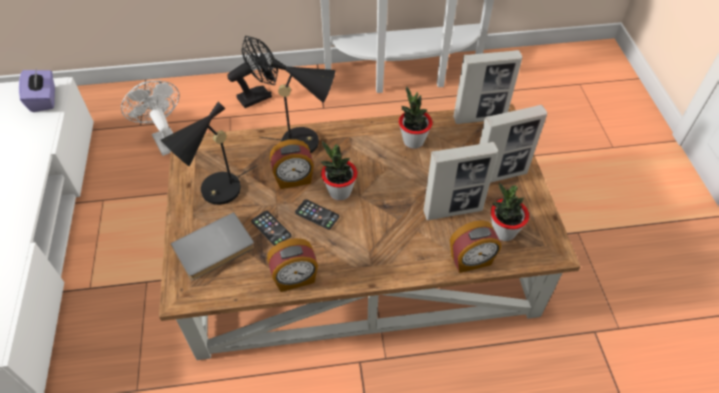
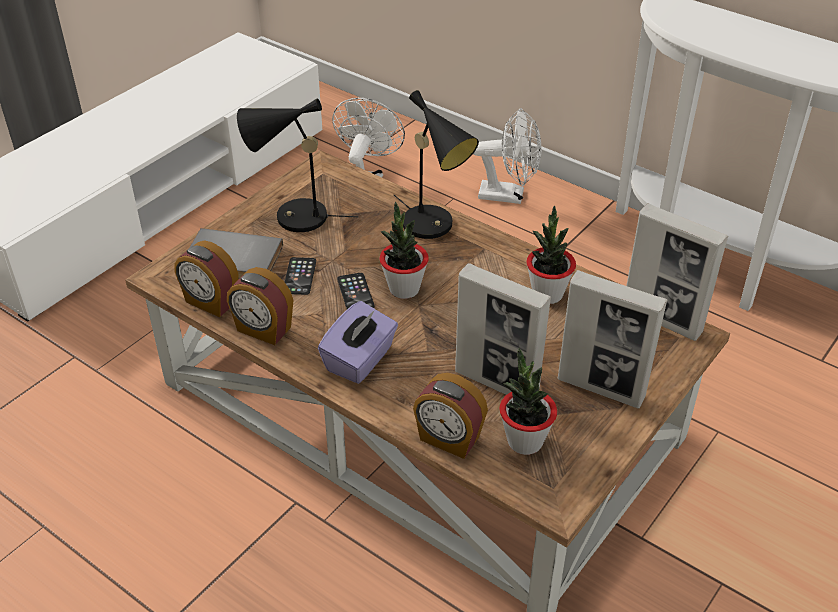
camera: 45 degrees right, 10 degrees down
purple tissue box [19,67,55,112] -> purple tissue box moved to [318,301,398,384]
black fan [227,36,278,108] -> white fan [473,108,541,204]
alarm clock [270,139,314,189] -> alarm clock moved to [174,240,239,317]

